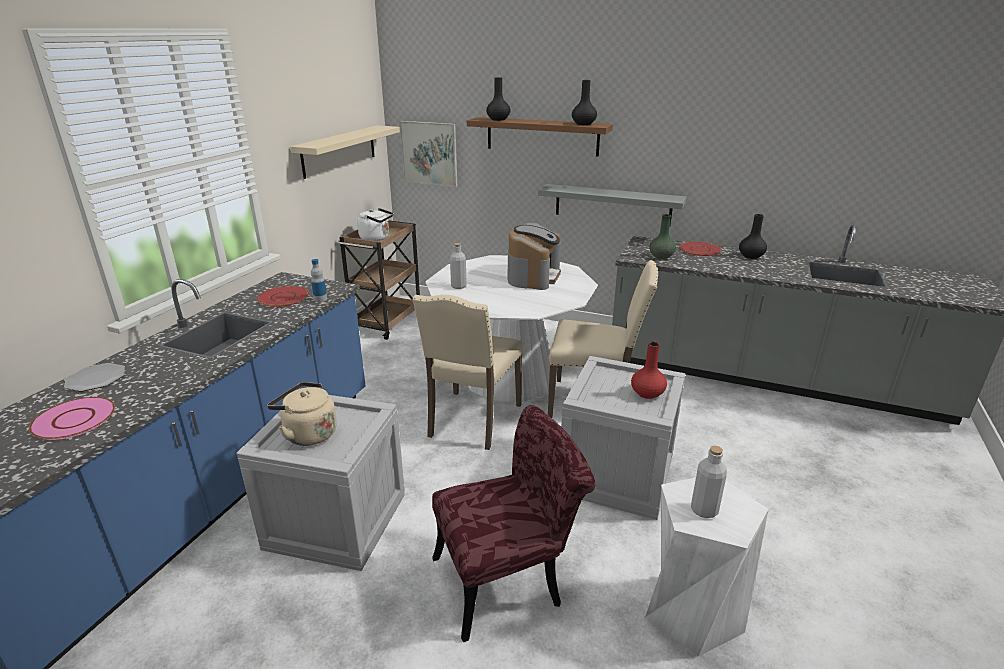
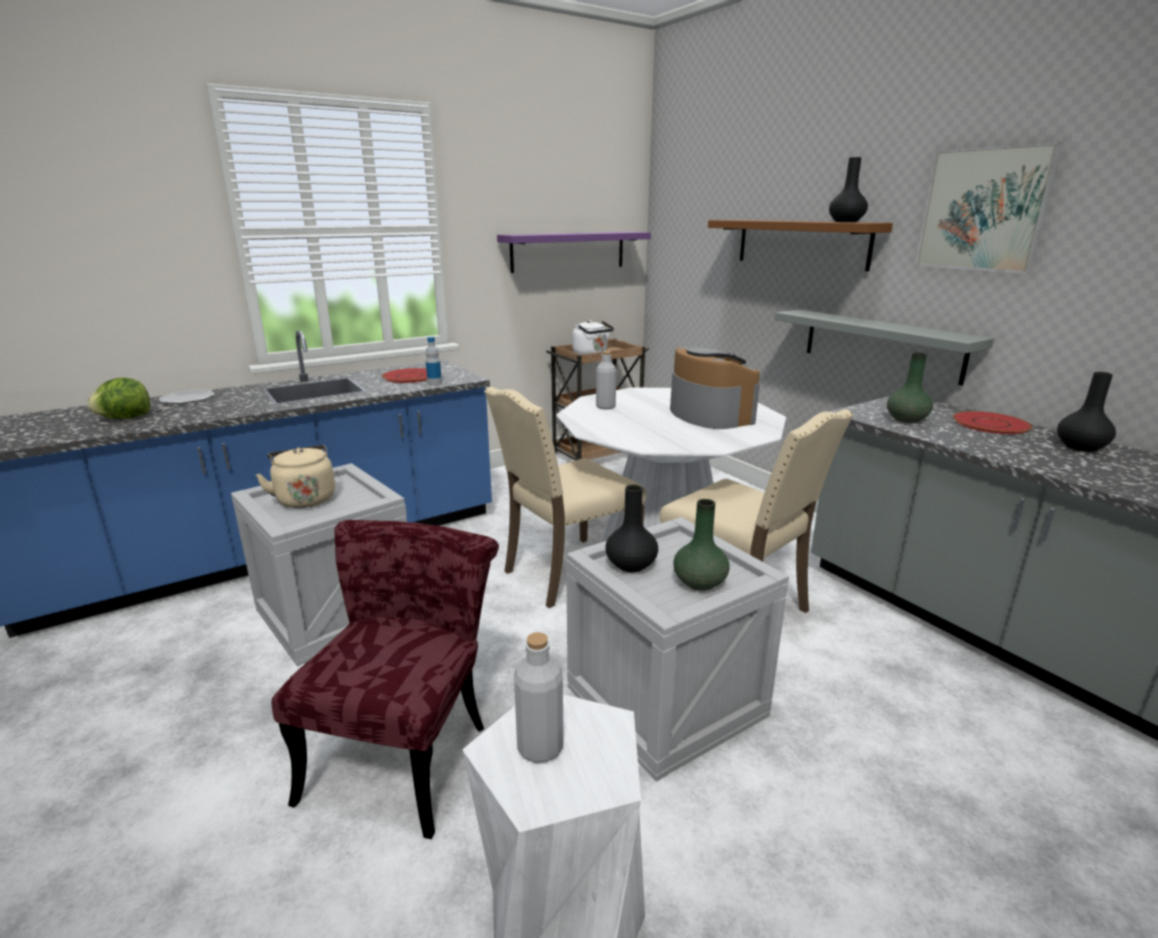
camera: 35 degrees right, 5 degrees down
pink plate [29,397,115,440] -> lettuce [87,377,151,419]
beige shelf [290,125,400,179] -> purple shelf [497,232,651,273]
picture [399,121,457,187] -> picture moved to [915,142,1063,274]
red chair [432,405,596,642] -> red chair turned 90 degrees counterclockwise [271,520,499,839]
black vase [486,77,511,121] -> black vase moved to [606,485,658,572]
coffee machine [508,223,561,290] -> coffee machine turned 75 degrees counterclockwise [670,346,760,429]
red vase [631,342,667,399] -> green vase [673,499,730,591]

